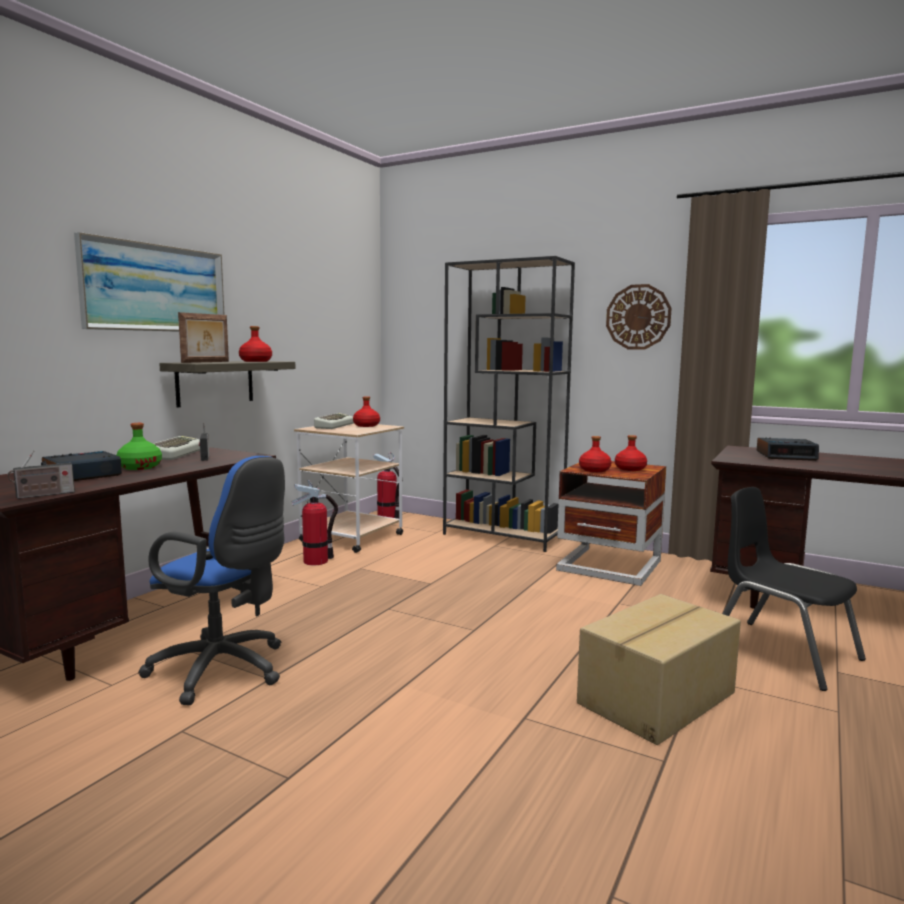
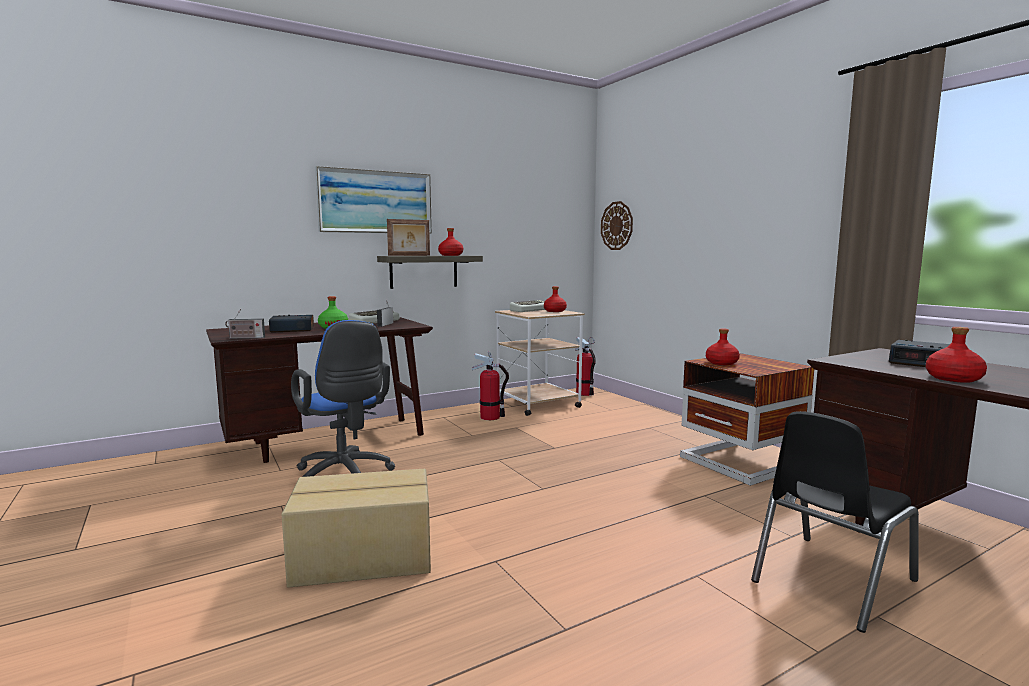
camera: 30 degrees right, 0 degrees up
bookcase [443,256,575,552] -> none
cardboard box [577,594,741,745] -> cardboard box moved to [282,469,431,588]
wall clock [606,284,672,350] -> wall clock moved to [601,201,633,250]
red bottle [615,435,647,471] -> red bottle moved to [926,327,987,383]
black chair [723,487,866,691] -> black chair turned 120 degrees counterclockwise [751,411,919,633]

